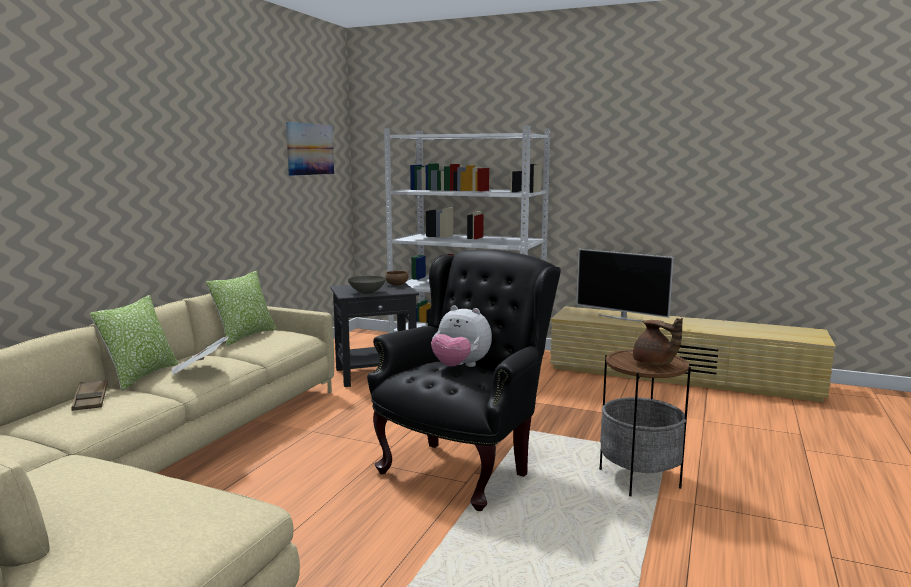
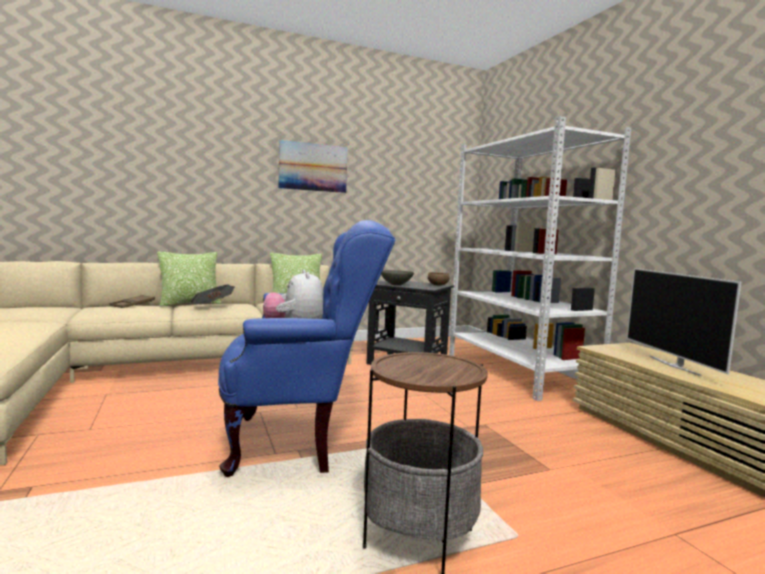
camera: 45 degrees right, 5 degrees down
picture [286,122,334,176] -> picture moved to [279,140,348,193]
black armchair [367,249,561,511] -> blue armchair [218,220,395,477]
brown teapot [633,318,683,366] -> none

